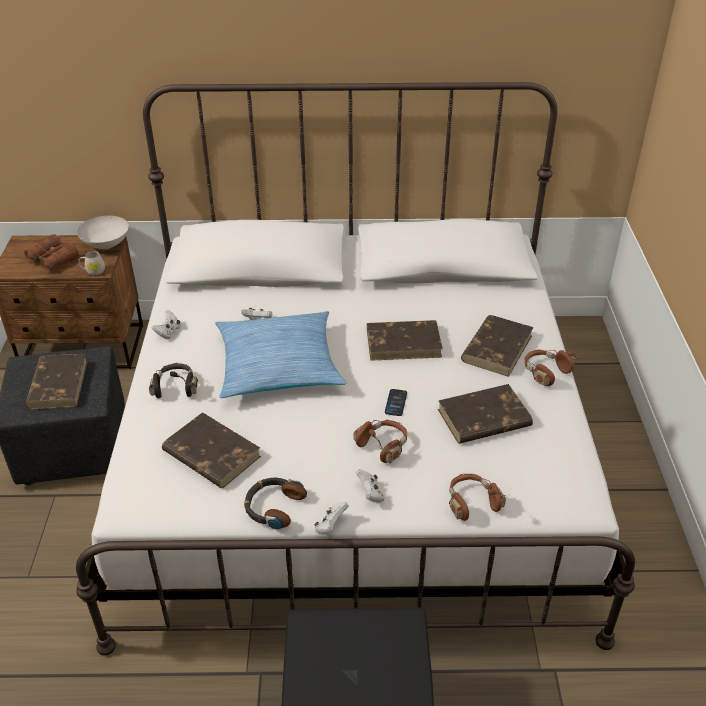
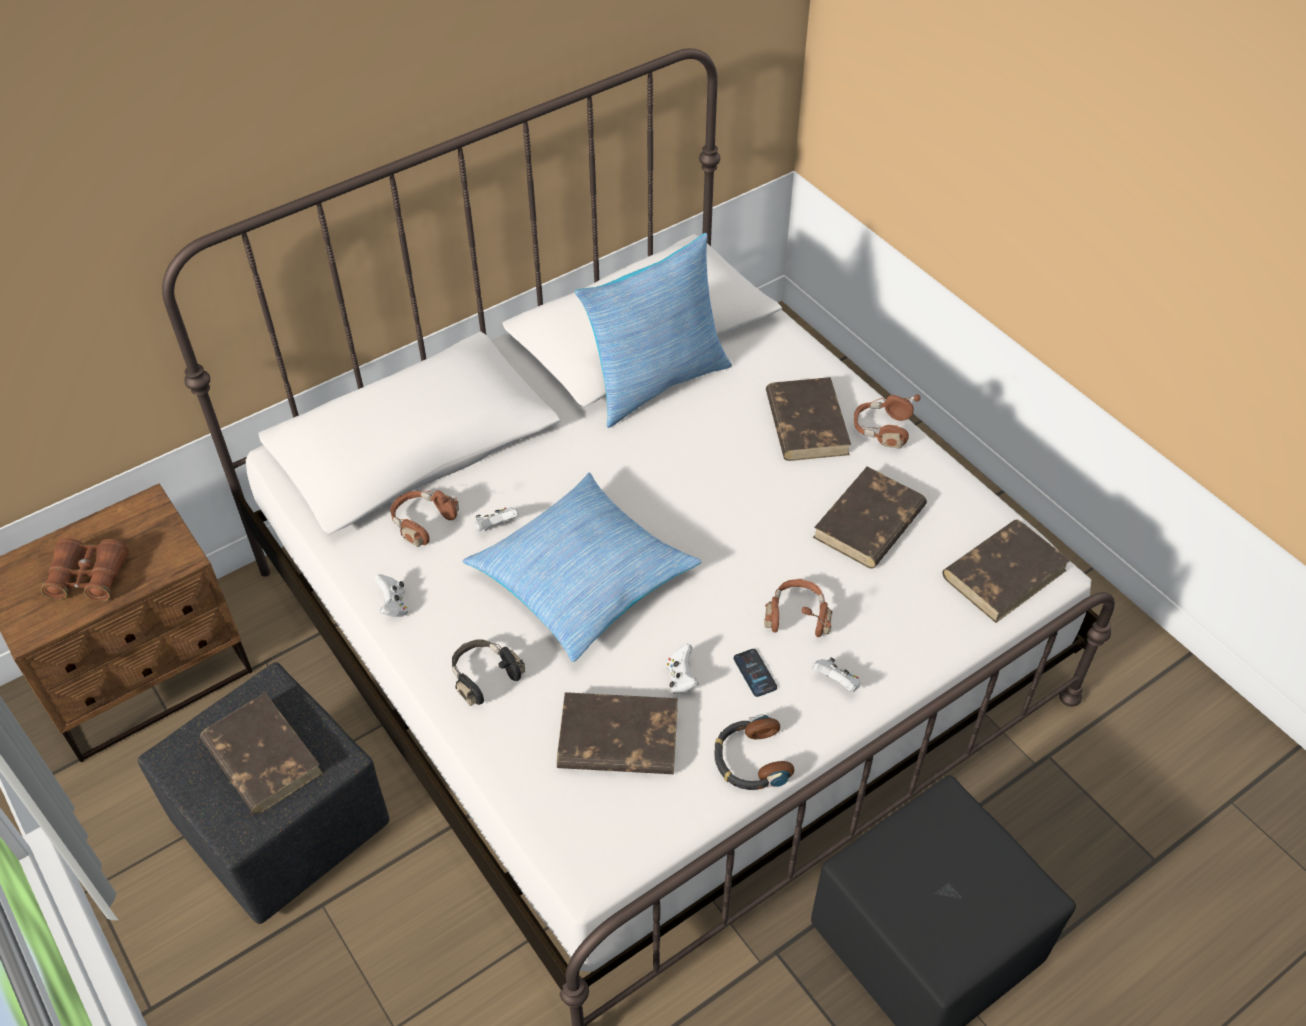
camera: 35 degrees left, 10 degrees up
white bowl [77,216,129,249] -> none
white mug [78,251,105,275] -> none
white game controller [315,502,349,535] -> white game controller moved to [666,644,699,694]
brown book [367,320,443,361] -> brown book moved to [942,519,1071,623]
phone [385,389,407,416] -> phone moved to [734,649,777,697]
brown headphones [449,474,506,521] -> brown headphones moved to [390,490,459,547]
none -> pillow [575,233,732,428]

